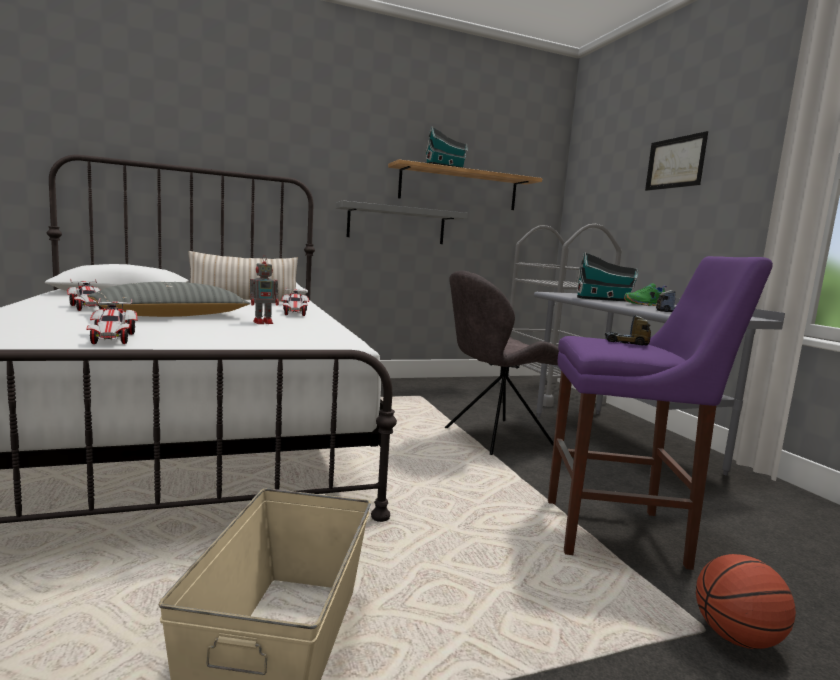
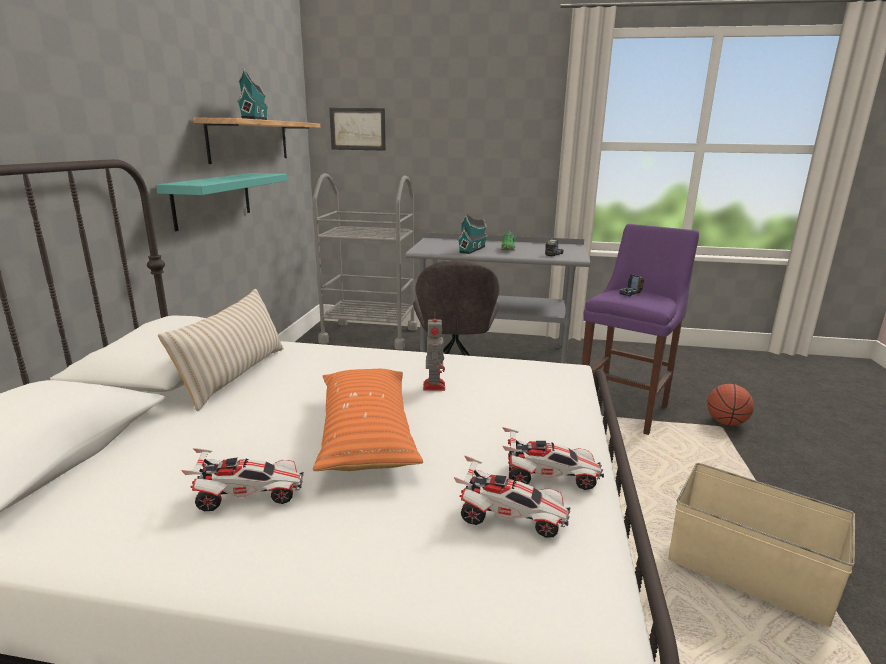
camera: 60 degrees left, 10 degrees up
grey pillow [87,282,250,317] -> orange pillow [313,369,423,471]
toy car [281,289,309,316] -> toy car moved to [454,455,571,538]
grey shelf [336,201,468,244] -> turquoise shelf [156,173,287,231]
picture [645,131,708,191] -> picture moved to [329,108,386,151]

